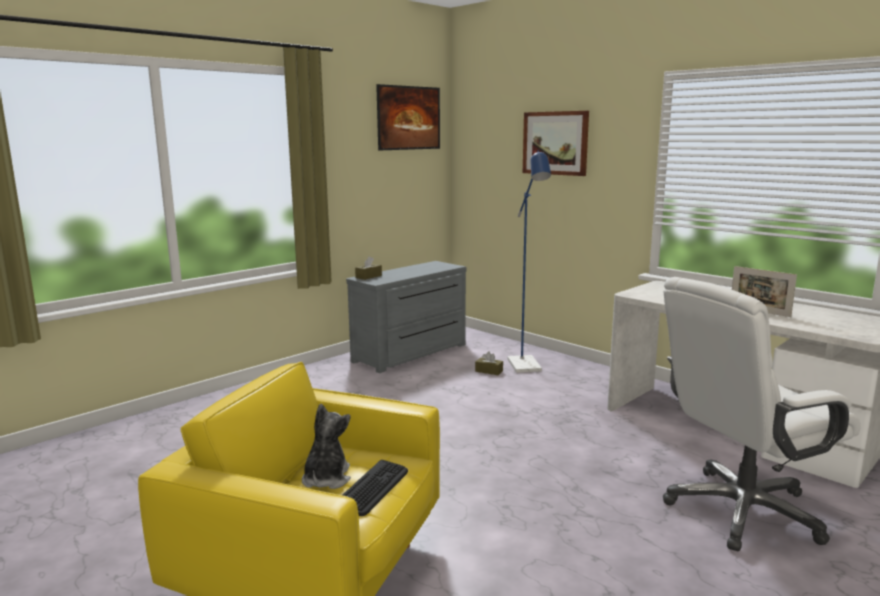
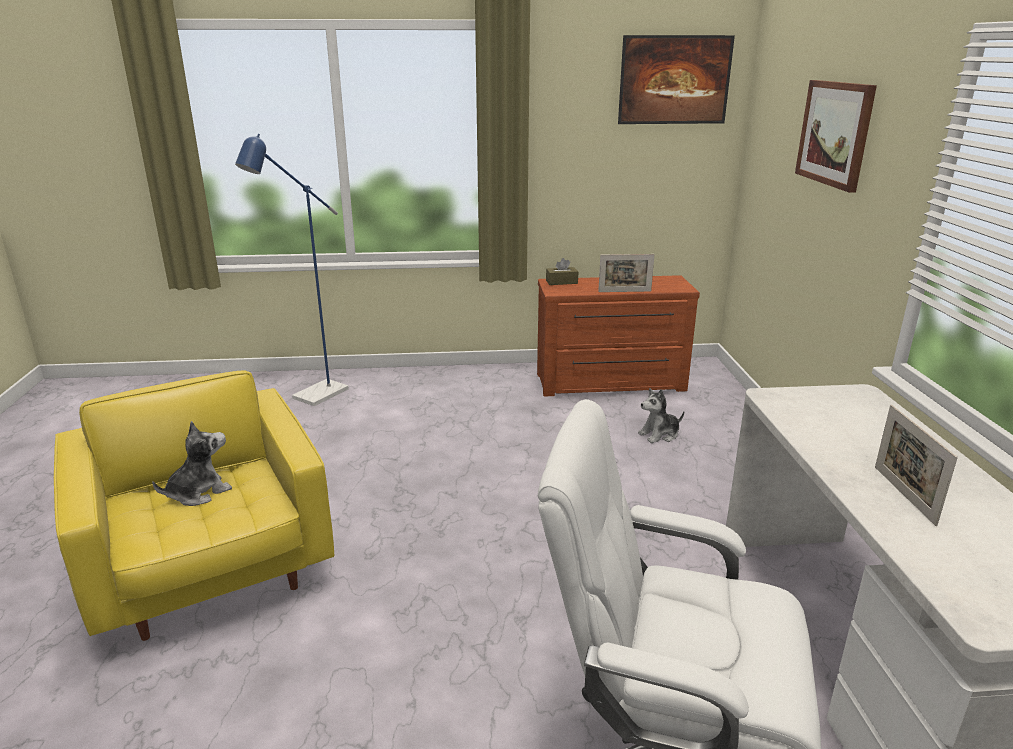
camera: 40 degrees right, 10 degrees up
keyboard [342,460,408,516] -> none
grey dresser [346,261,466,373] -> brown dresser [537,275,700,397]
brown tissue box [475,351,503,375] -> plush toy [638,388,684,443]
blue floor lamp [507,150,551,373] -> blue floor lamp moved to [235,134,349,406]
none -> picture frame [598,254,654,292]

